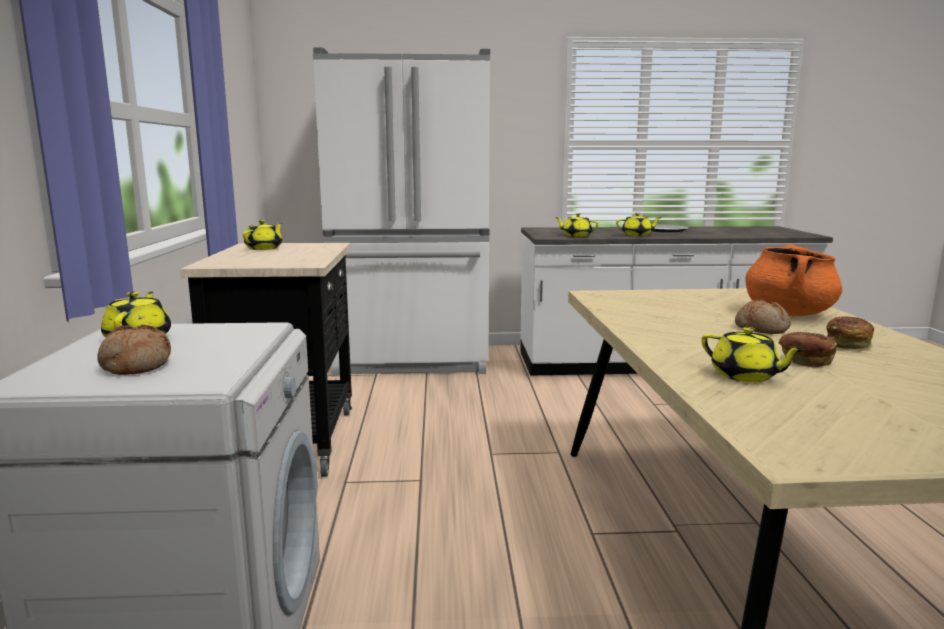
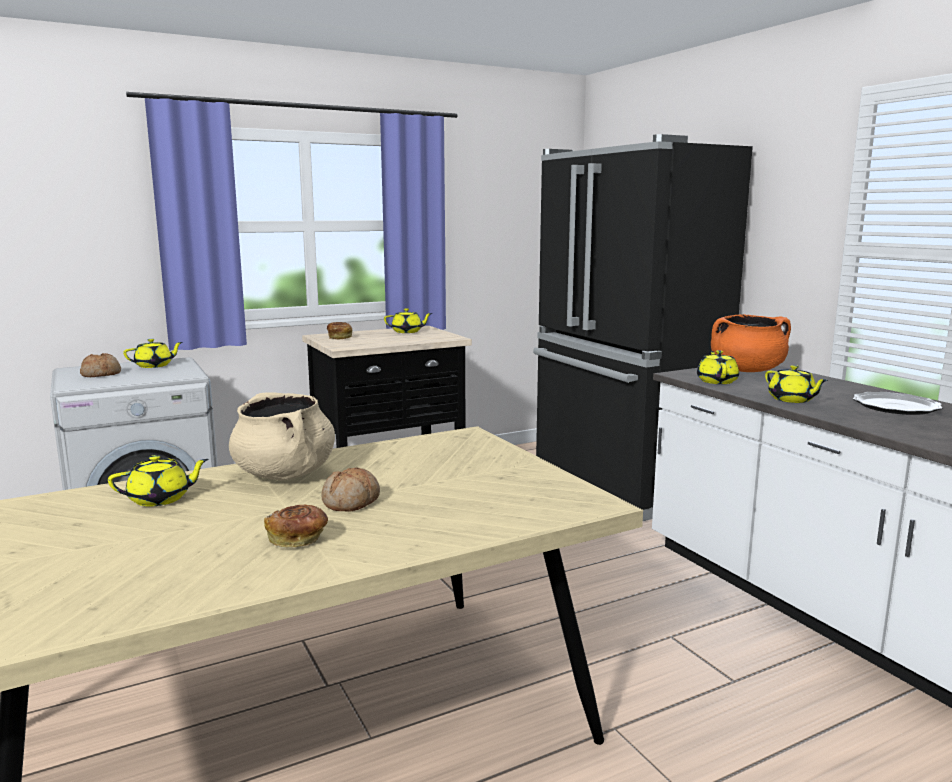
camera: 65 degrees right, 0 degrees up
white fridge [313,47,490,376] -> black fridge [533,134,753,521]
yellow teapot [702,327,805,382] -> yellow teapot turned 135 degrees counterclockwise [108,455,209,506]
orange cooking pot [745,244,842,316] -> orange cooking pot moved to [711,314,791,372]
bread [779,332,837,367] -> bread moved to [327,322,352,339]
none -> beige cooking pot [229,392,335,481]

